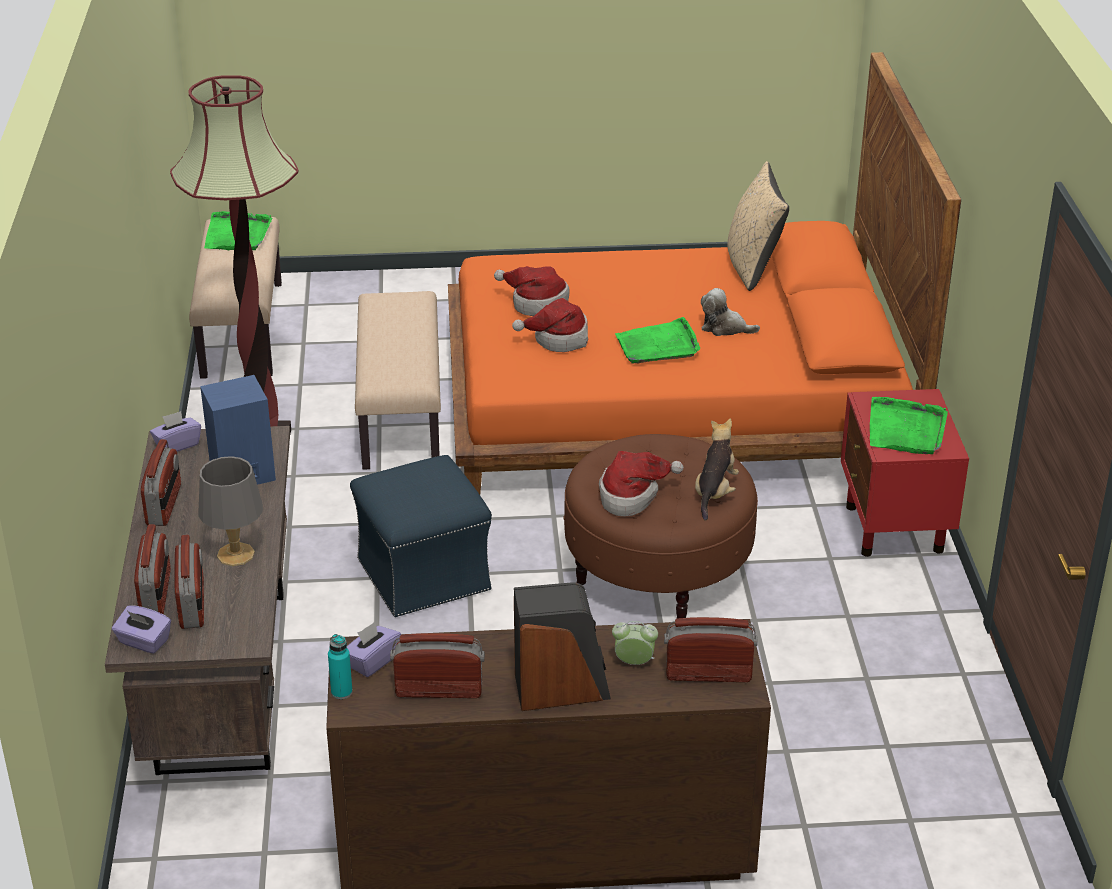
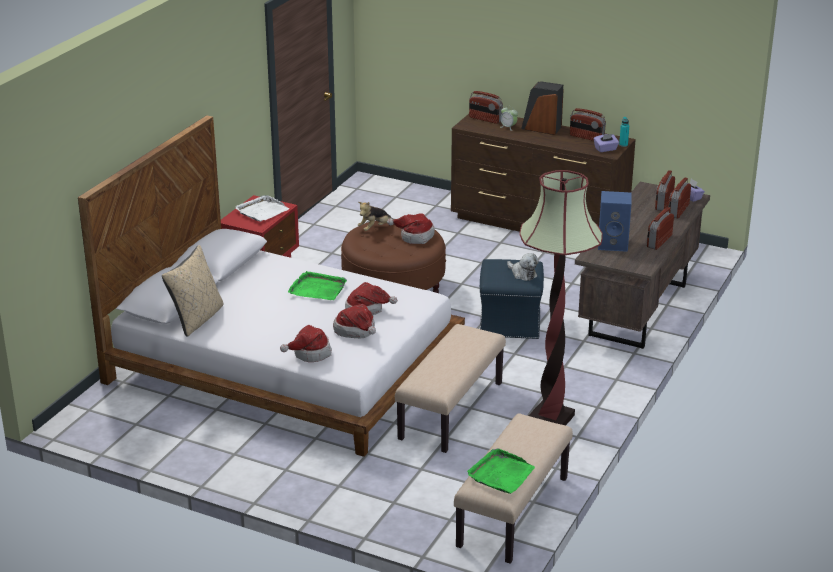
camera: 150 degrees left, 5 degrees down
purple tissue box [150,411,201,452] -> none
grey table lamp [198,456,263,566] -> none
orange bed [448,52,961,494] -> white bed [78,115,465,457]
plush toy [701,288,760,336] -> plush toy moved to [507,253,539,281]
green tray [870,397,948,454] -> white tray [236,195,290,222]
none -> hat [280,325,332,362]

